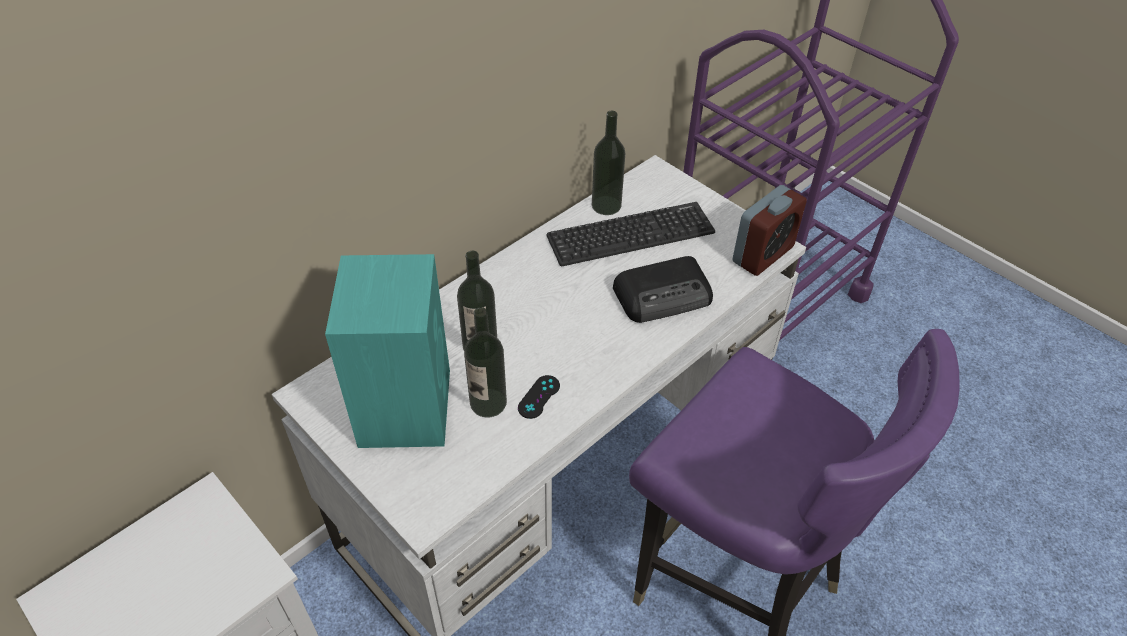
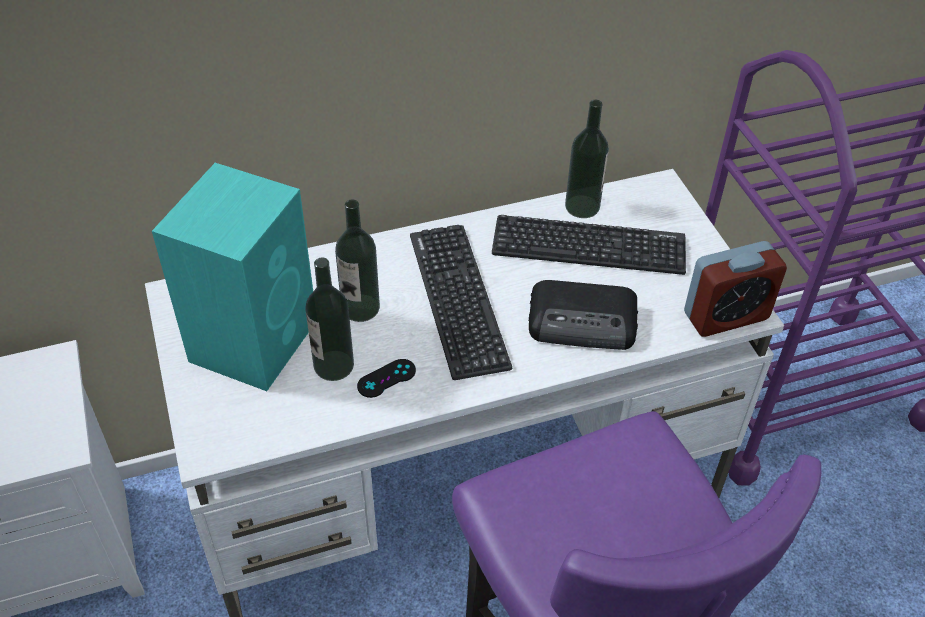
camera: 25 degrees right, 0 degrees up
none -> keyboard [410,225,512,380]

